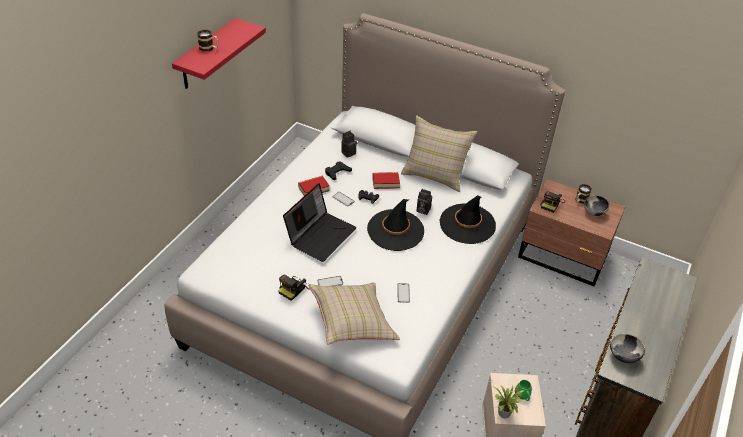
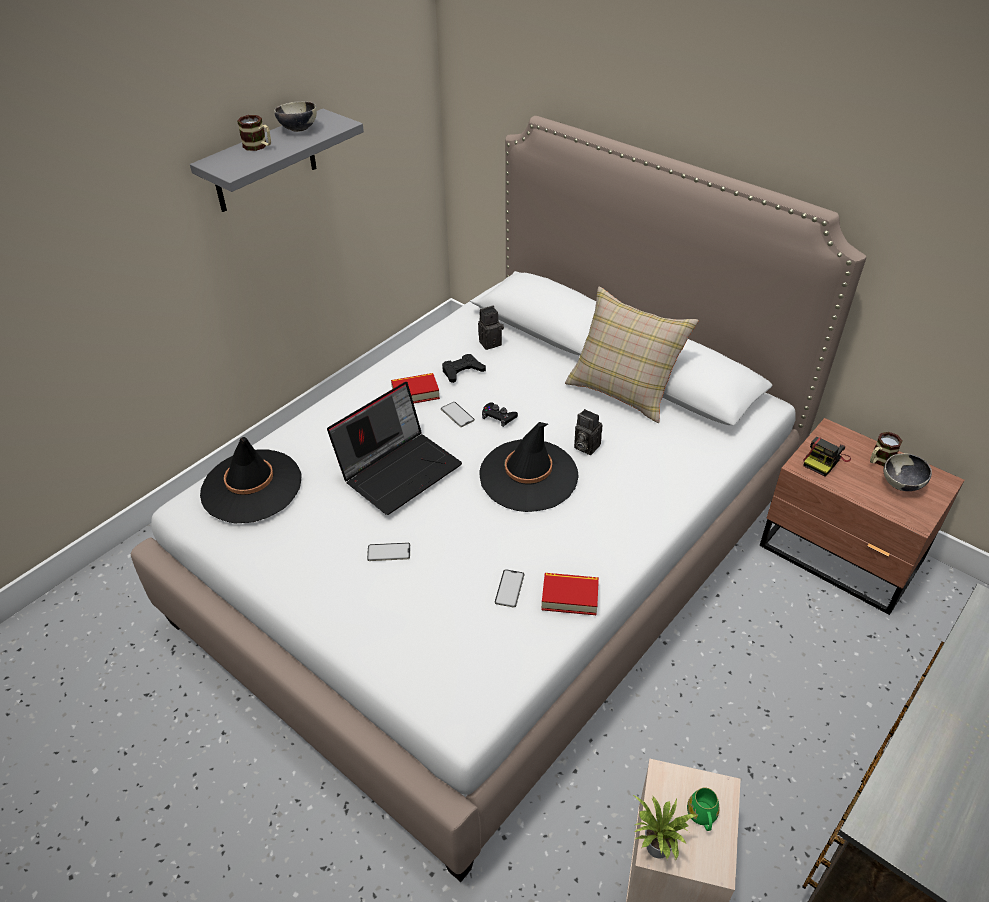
camera: 15 degrees right, 0 degrees up
red shelf [172,18,266,89] -> grey shelf [190,109,364,212]
camera [278,274,310,301] -> none
beige pillow [308,282,400,344] -> none
book [372,172,400,189] -> book moved to [541,573,599,615]
black hat [439,195,496,244] -> black hat moved to [200,437,302,523]
bowl [610,334,645,363] -> bowl moved to [274,101,317,132]

